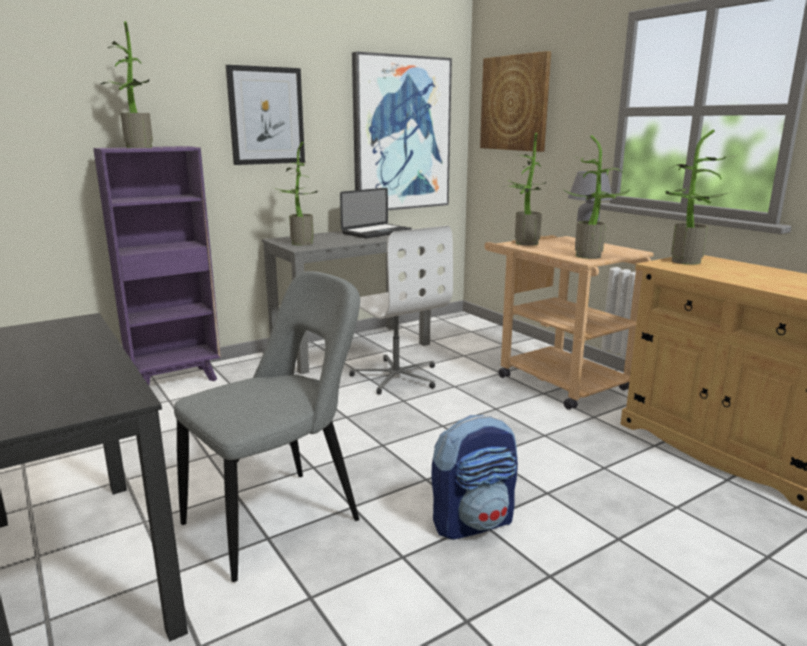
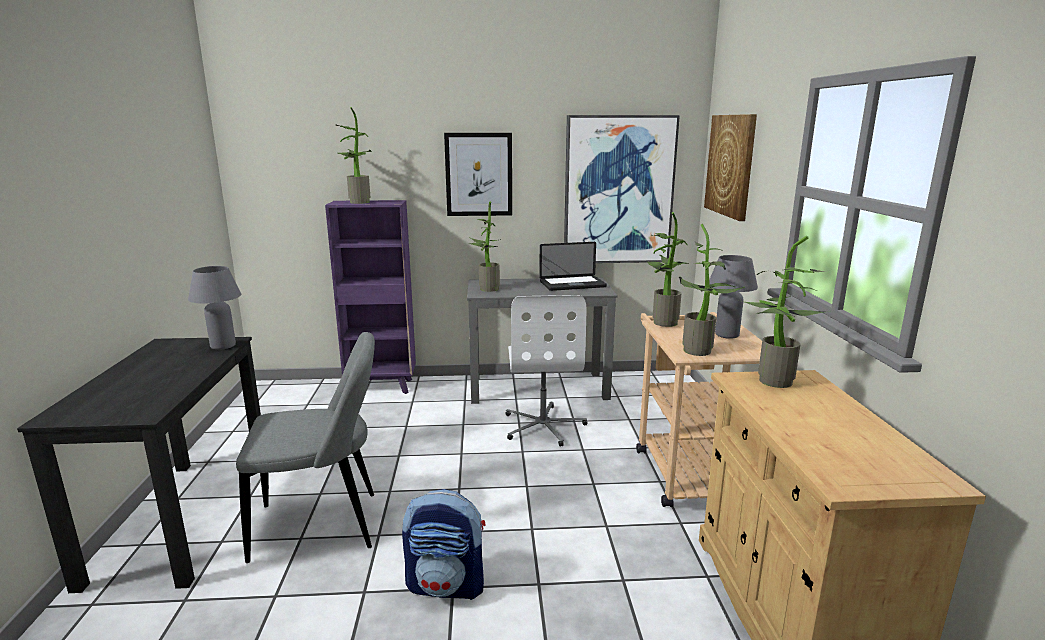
camera: 30 degrees right, 0 degrees up
none -> grey table lamp [188,266,241,350]

